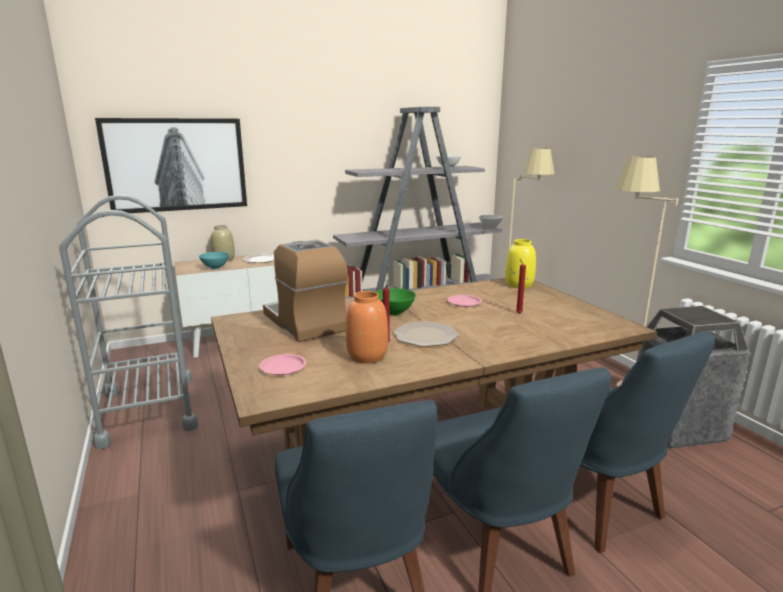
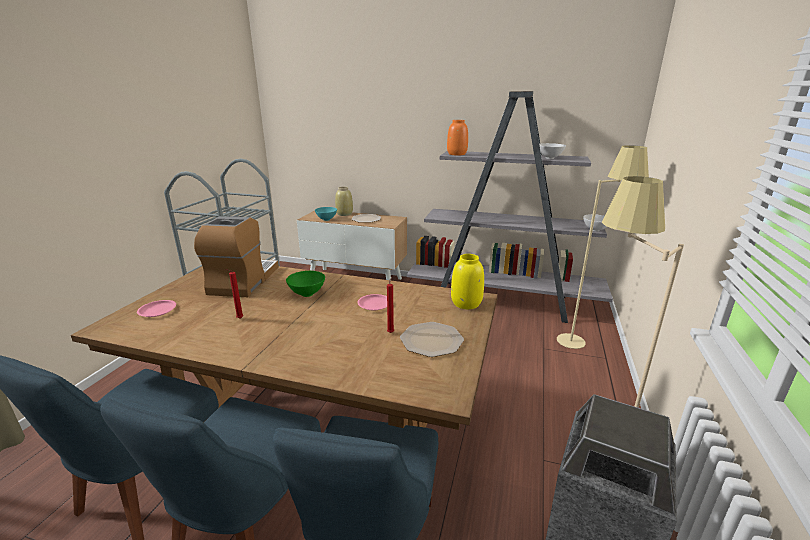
camera: 40 degrees right, 5 degrees up
picture [95,118,247,213] -> none
orange vase [346,291,388,363] -> orange vase moved to [447,120,468,155]
plate [394,321,459,347] -> plate moved to [400,322,464,357]

